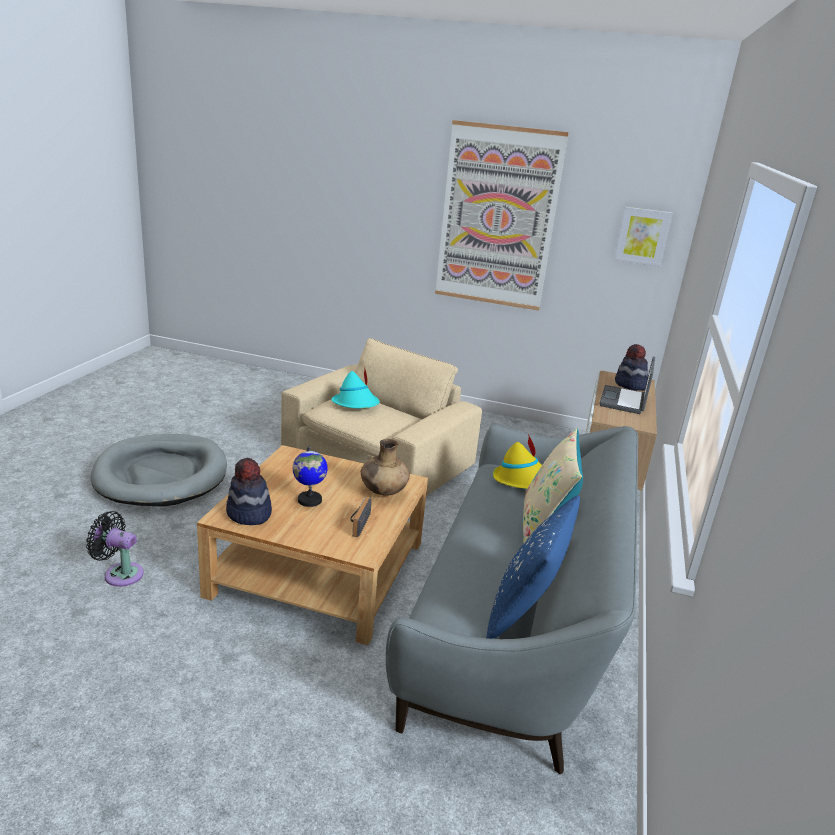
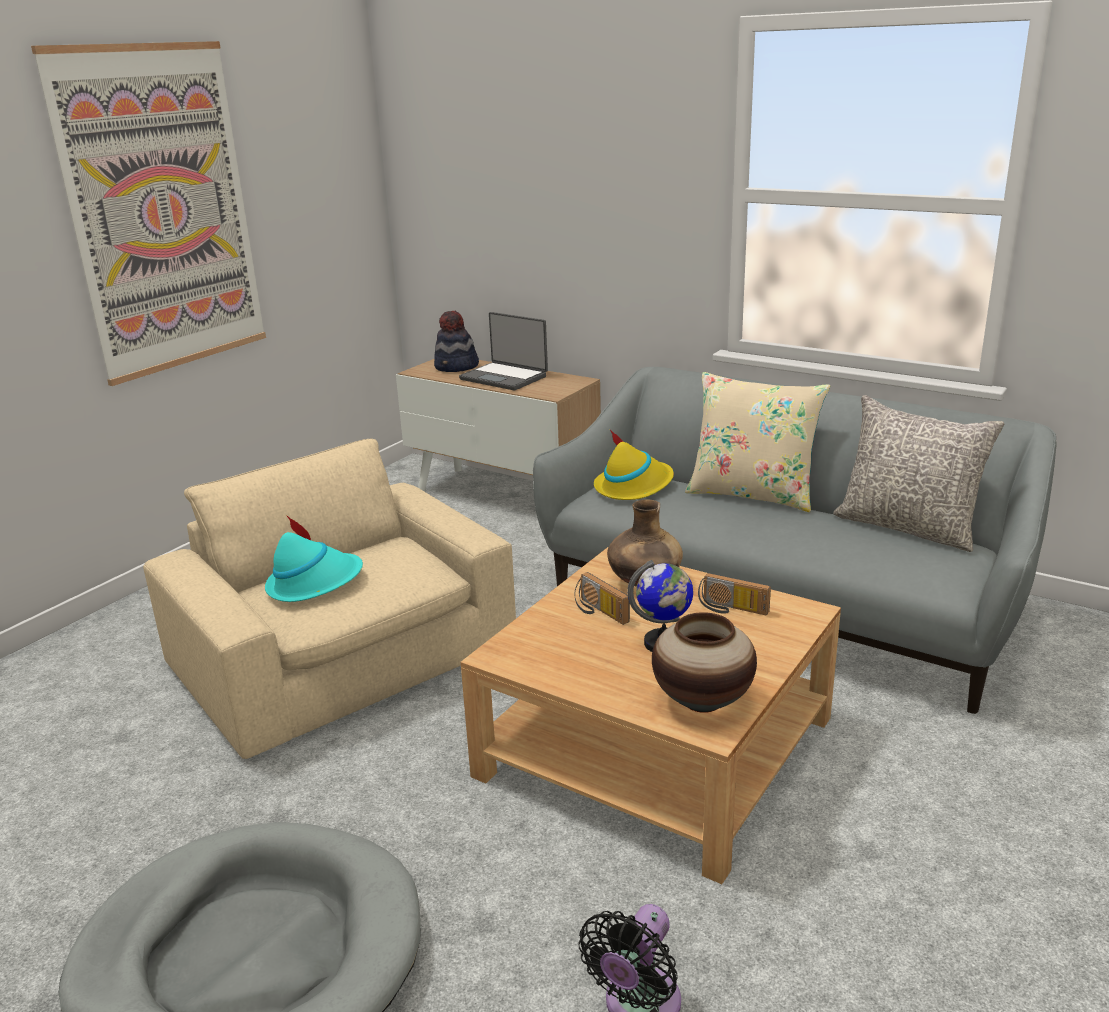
camera: 70 degrees left, 0 degrees up
hat [226,458,272,525] -> vase [652,612,757,713]
blue pillow [487,495,580,639] -> grey pillow [833,395,1004,552]
picture [614,207,672,266] -> none
none -> radio [575,572,630,625]

